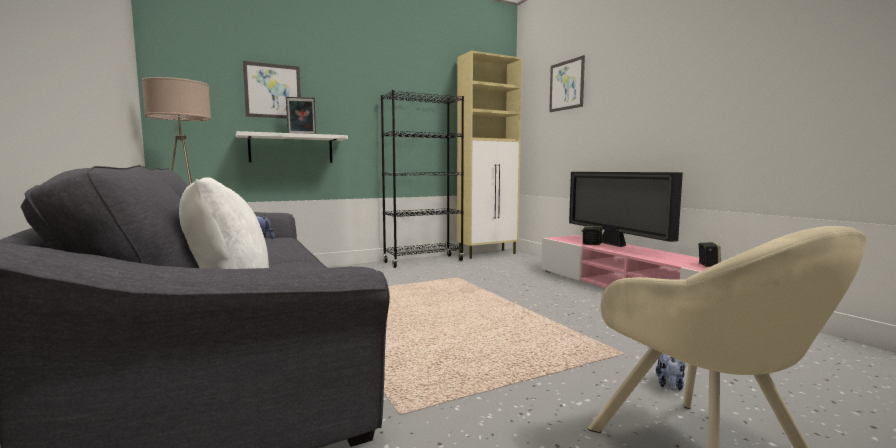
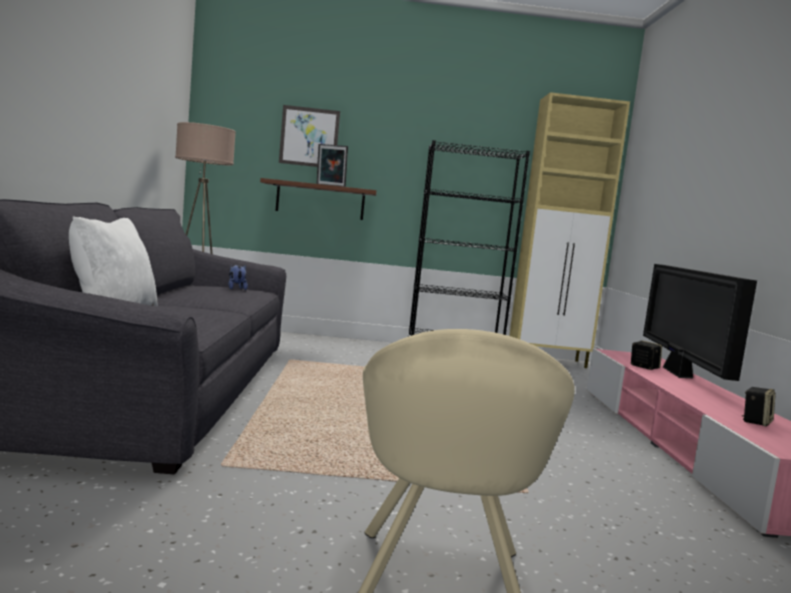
camera: 25 degrees right, 0 degrees up
white shelf [236,131,348,163] -> brown shelf [260,178,376,220]
picture [549,55,585,112] -> none
plush toy [656,353,685,391] -> none

